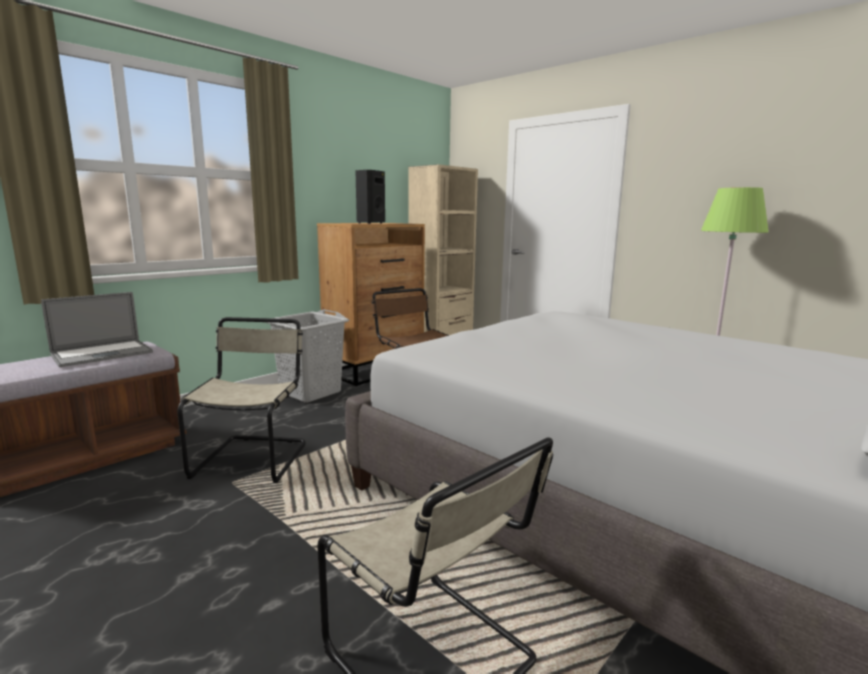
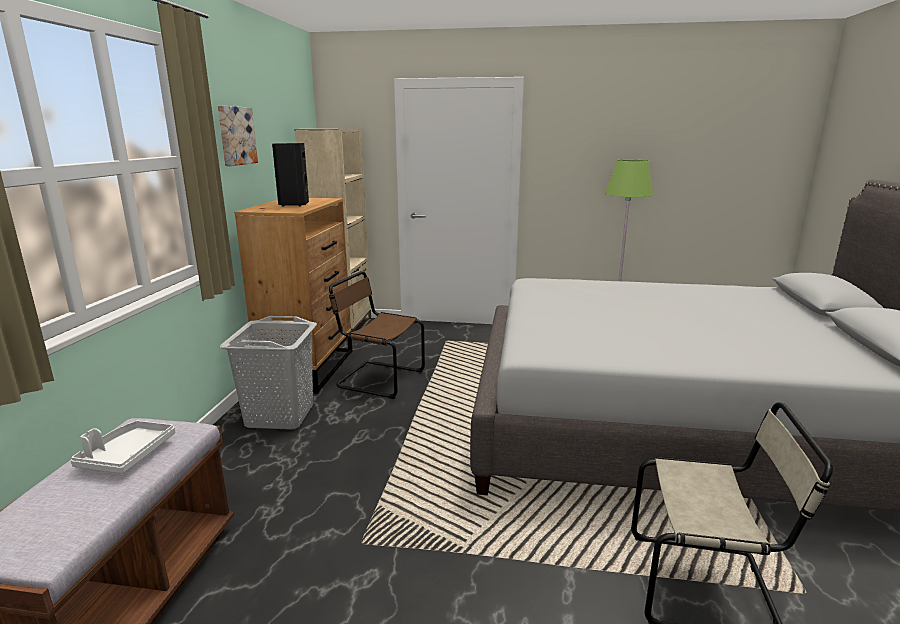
camera: 35 degrees left, 5 degrees up
laptop [41,292,153,367] -> white tray [70,421,175,474]
beige chair [177,317,306,483] -> none
none -> picture [218,106,258,166]

